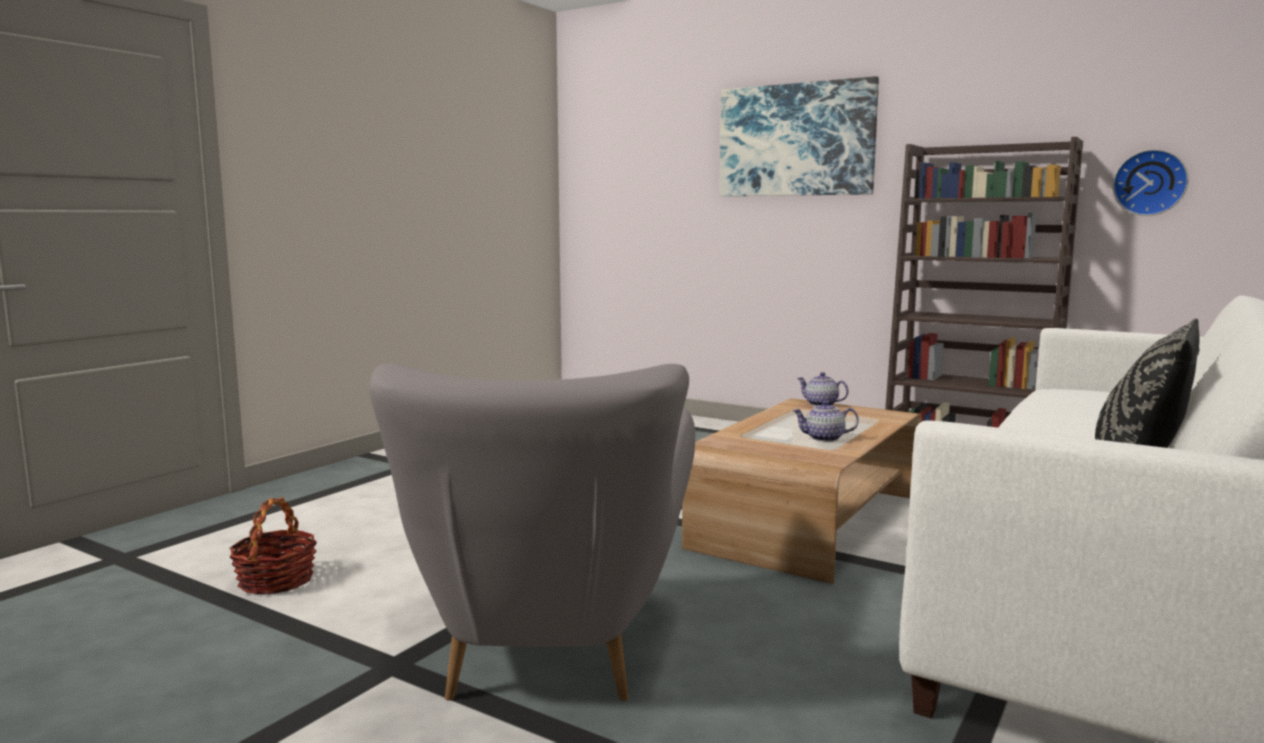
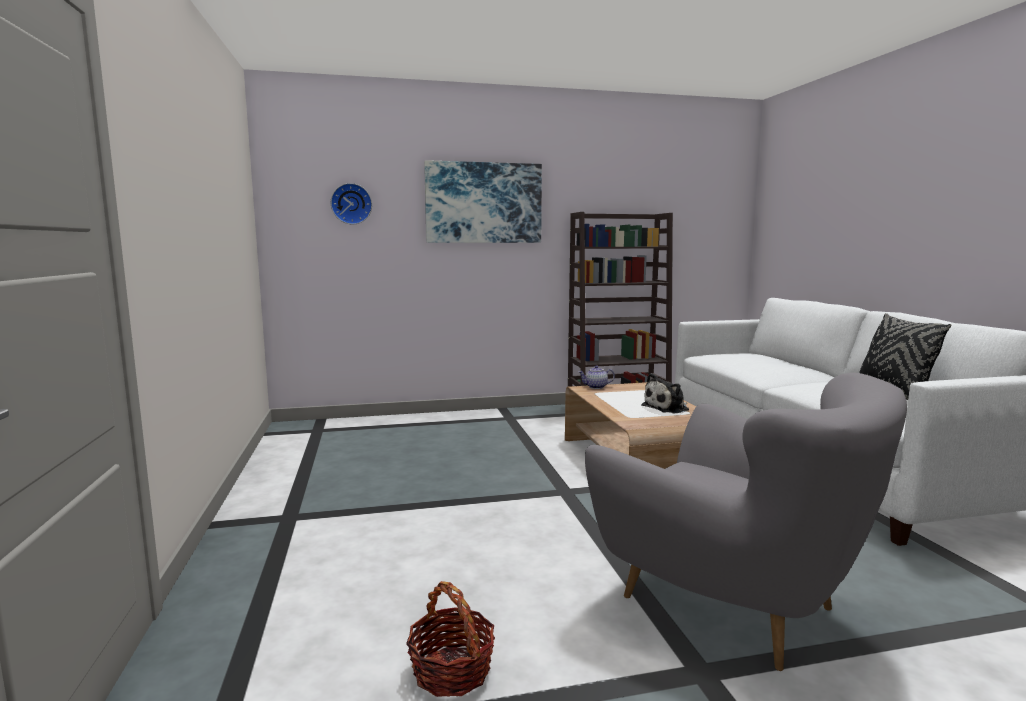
camera: 45 degrees left, 0 degrees up
teapot [792,401,859,442] -> plush toy [641,373,689,414]
wall clock [1113,149,1189,216] -> wall clock moved to [331,183,372,224]

